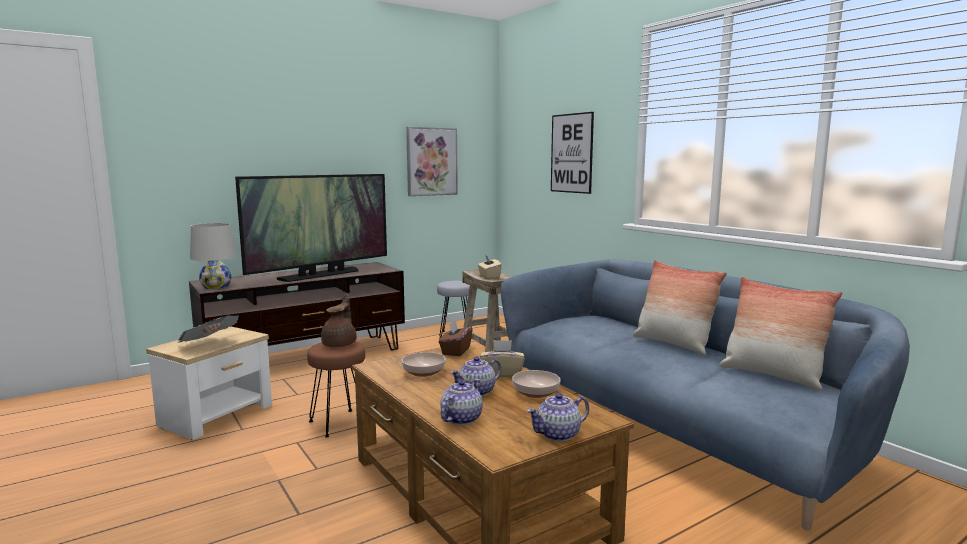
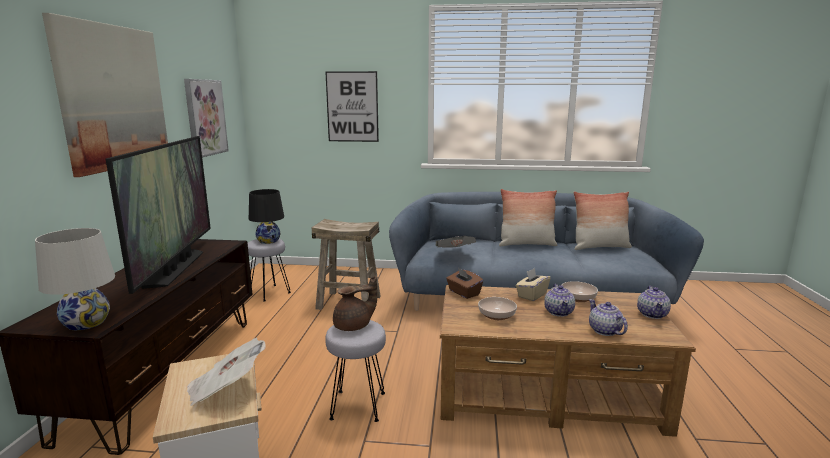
camera: 50 degrees left, 5 degrees up
brown stool [307,341,365,437] -> grey stool [325,320,386,422]
brown teapot [321,294,357,347] -> brown teapot turned 105 degrees clockwise [333,276,377,331]
beige tissue box [477,255,502,279] -> none
none -> picture [42,13,168,177]
none -> black table lamp [249,189,284,244]
none -> newspaper [436,236,476,248]

